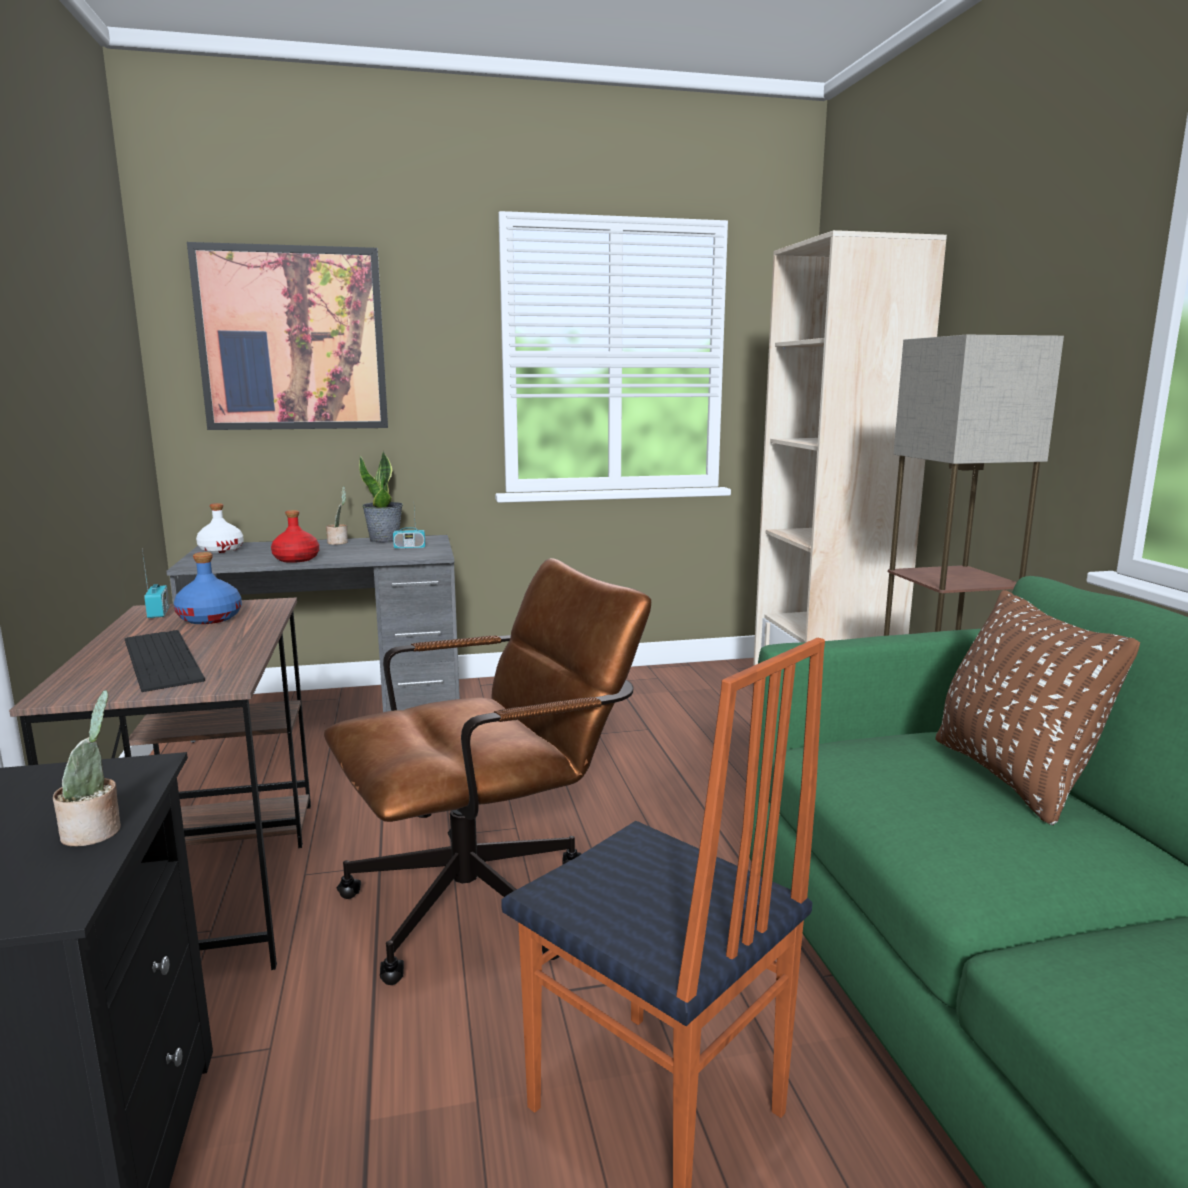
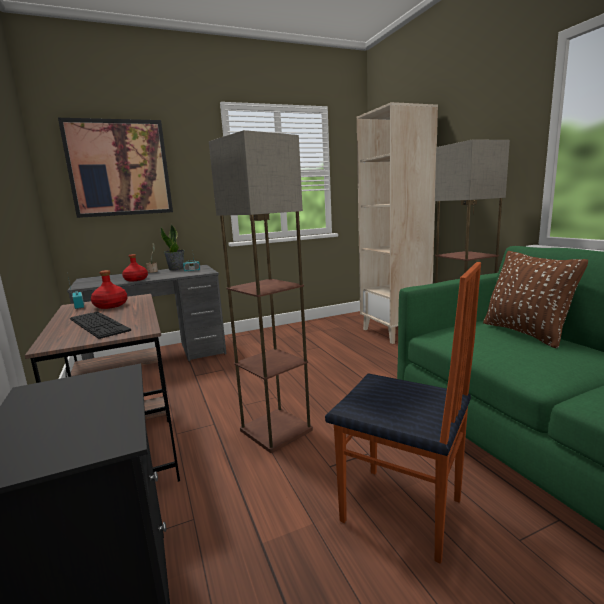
camera: 10 degrees left, 0 degrees up
potted plant [53,690,121,846] -> none
blue bottle [174,552,242,624] -> red bottle [91,270,127,309]
white bottle [196,503,244,553] -> none
brown office chair [324,558,651,985] -> floor lamp [209,130,313,453]

